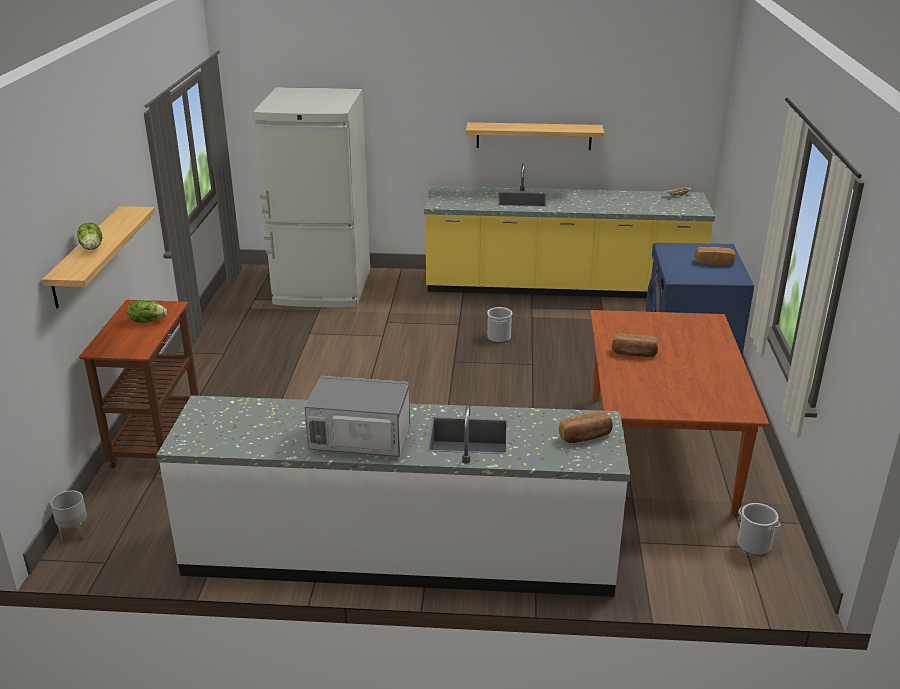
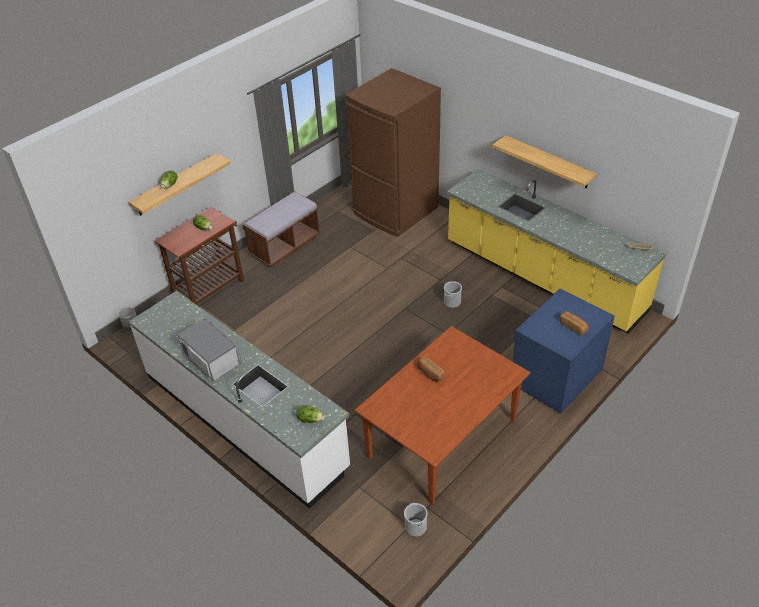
camera: 40 degrees right, 15 degrees up
white fridge [253,87,370,308] -> brown fridge [346,68,441,237]
bread [559,411,613,443] -> lettuce [296,405,325,423]
none -> brown bench [242,191,321,267]

